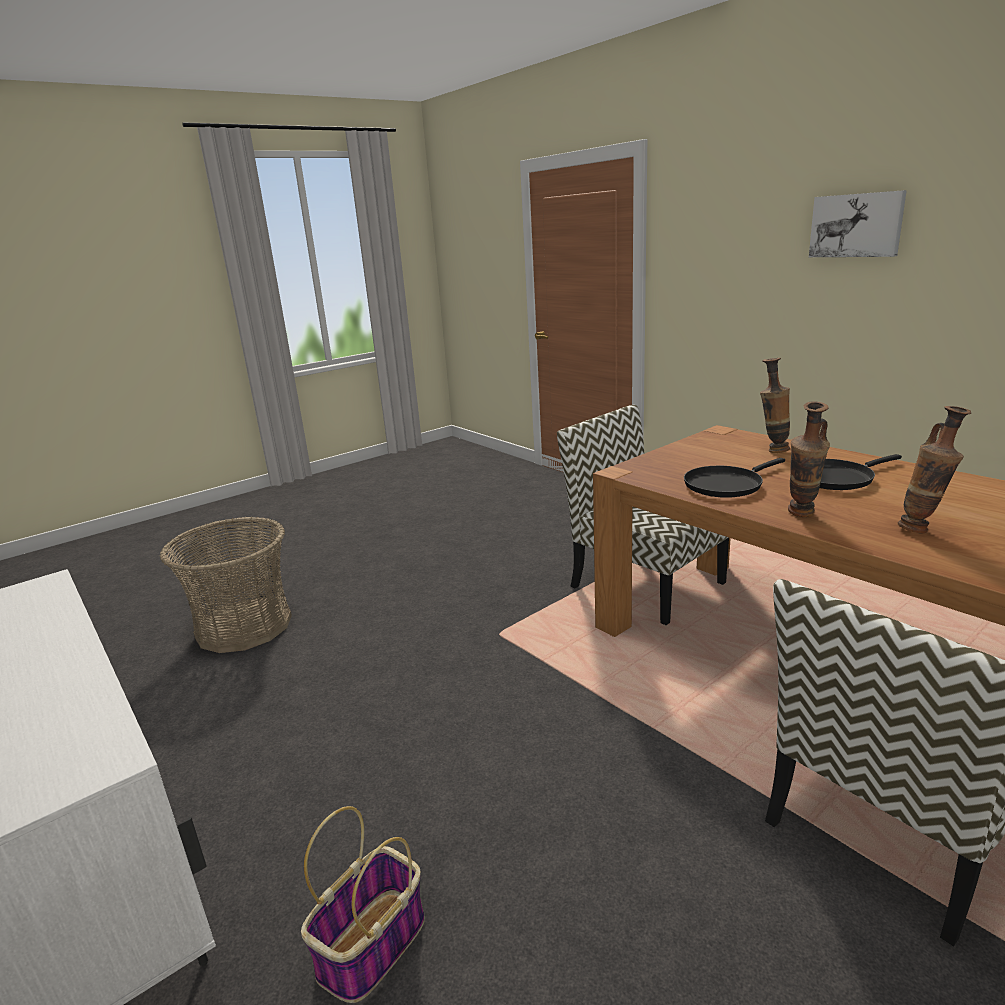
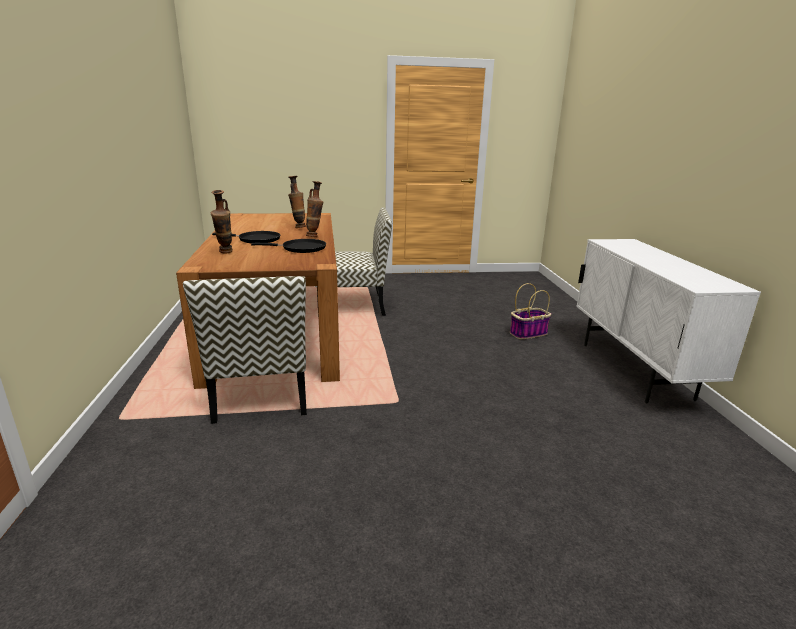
camera: 150 degrees left, 0 degrees up
basket [160,517,292,653] -> none
picture [809,190,907,257] -> none

